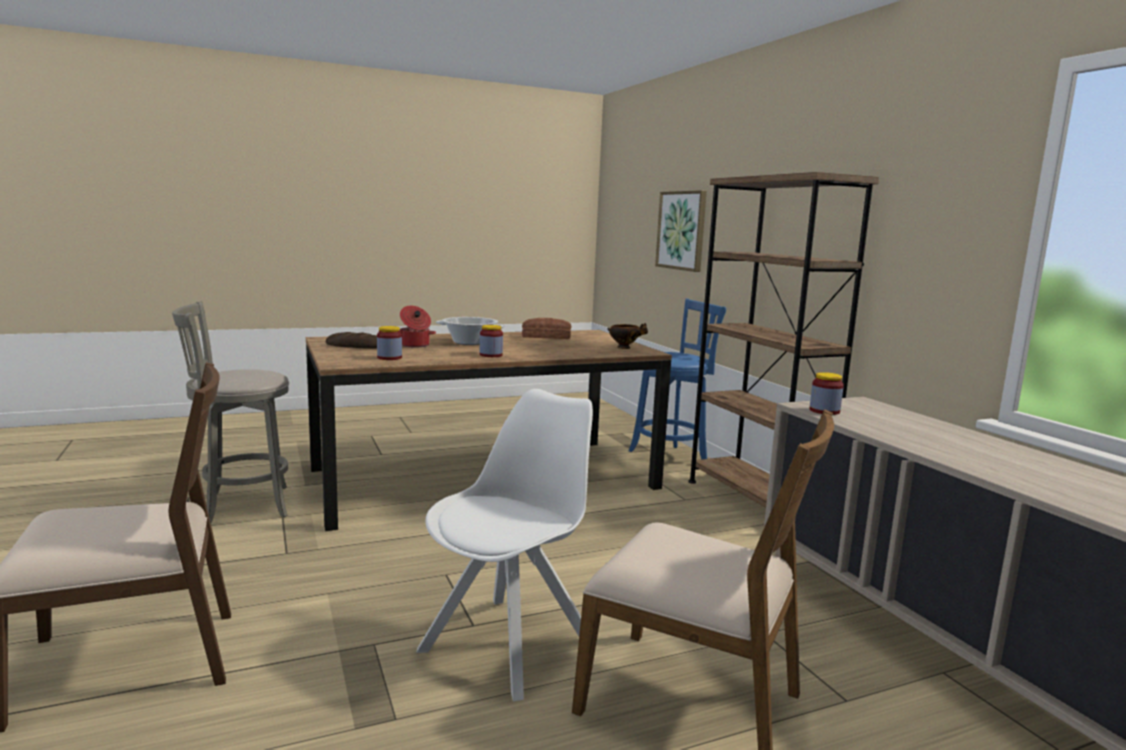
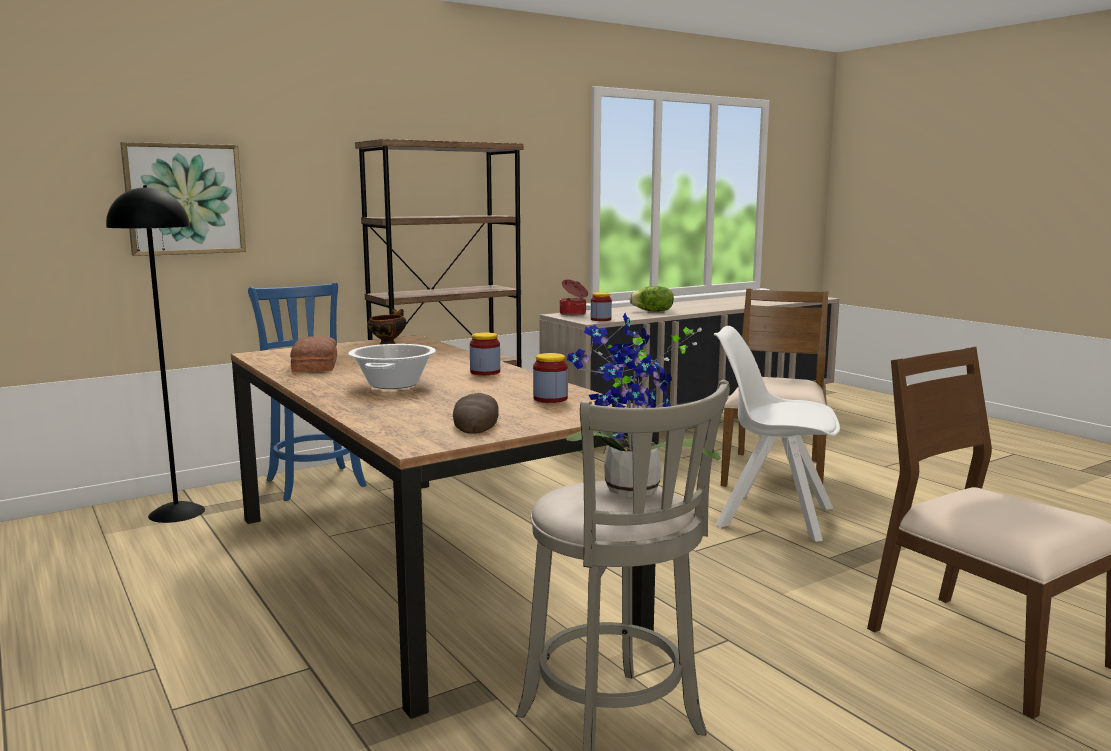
camera: 100 degrees left, 0 degrees up
cooking pot [400,306,436,348] -> cooking pot moved to [560,279,588,316]
none -> black floor lamp [106,185,205,523]
none -> potted plant [566,313,721,497]
none -> lettuce [629,286,674,312]

